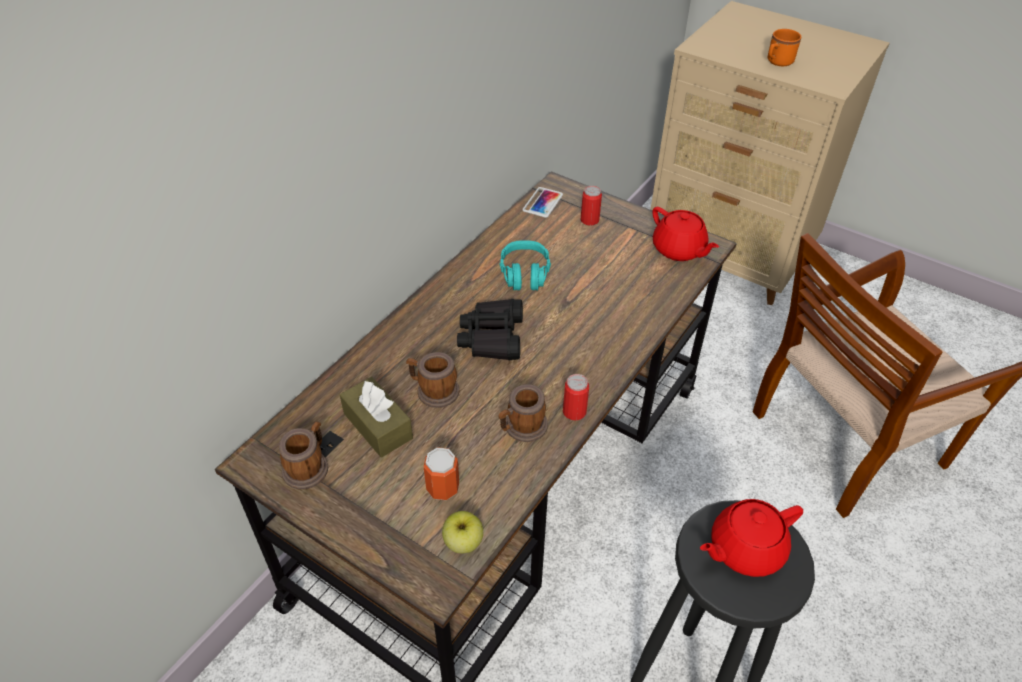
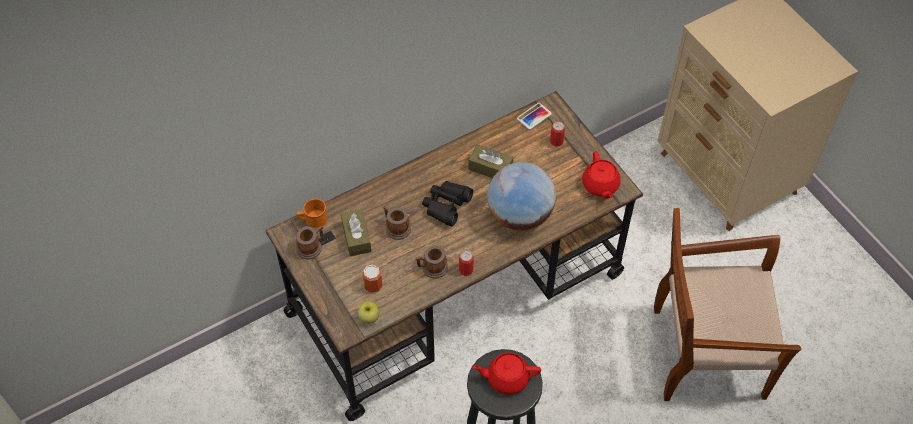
camera: 25 degrees right, 10 degrees up
turquoise headphones [500,240,551,291] -> brown tissue box [468,144,513,178]
orange mug [768,29,801,66] -> orange mug moved to [297,199,327,228]
none -> globe [487,162,556,231]

